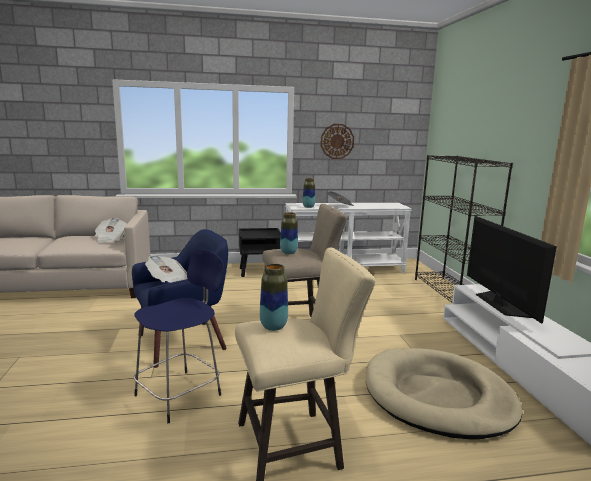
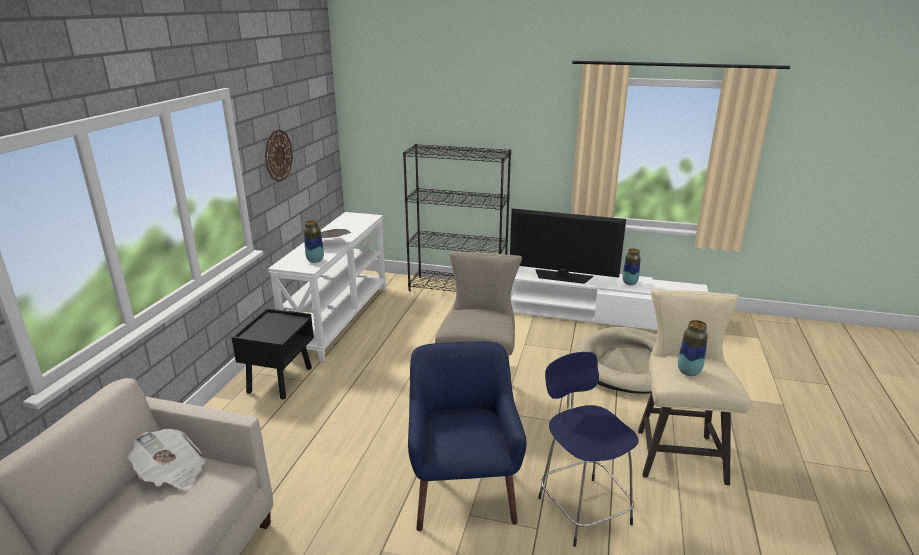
camera: 65 degrees left, 10 degrees up
newspaper [145,255,188,283] -> none
vase [280,212,298,254] -> vase moved to [623,248,640,285]

